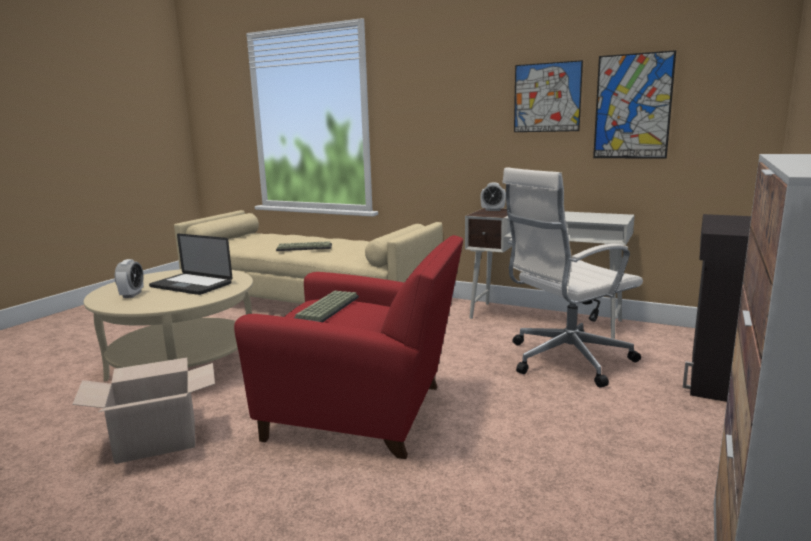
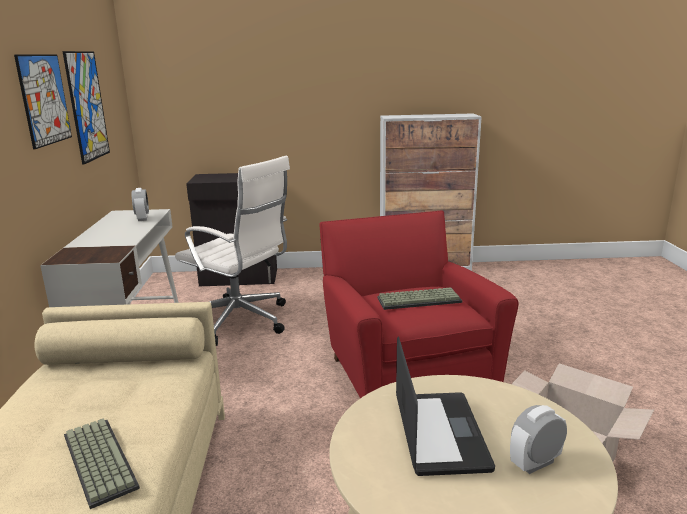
camera: 120 degrees left, 5 degrees up
alarm clock [480,183,506,211] -> alarm clock moved to [131,188,149,221]

